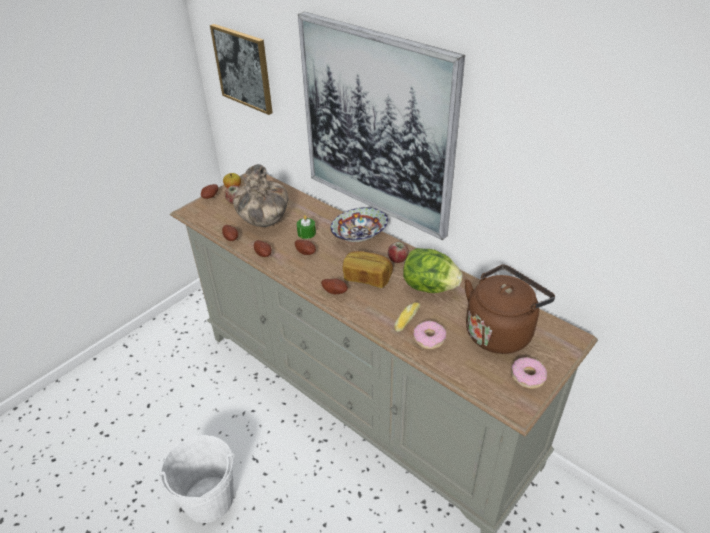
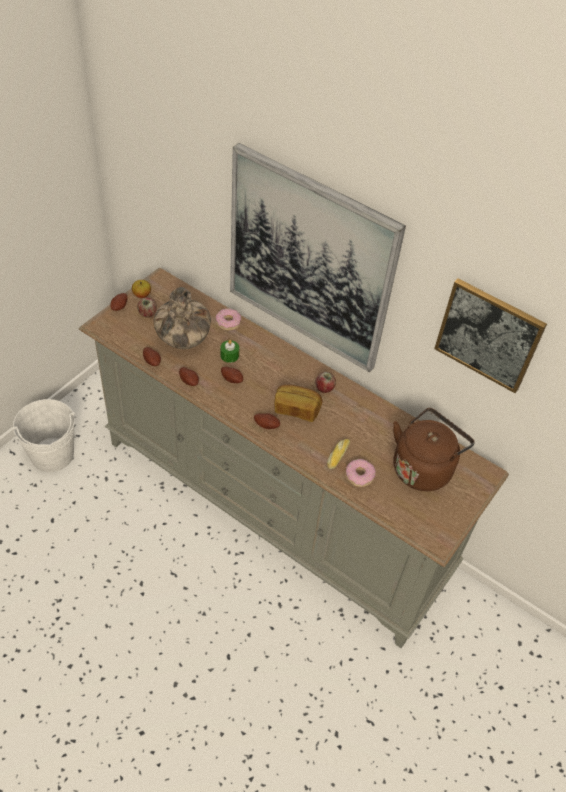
camera: 10 degrees left, 10 degrees up
white bucket [159,435,234,523] -> white bucket moved to [12,399,75,472]
picture [210,24,273,115] -> picture moved to [434,279,547,393]
bowl [330,207,388,242] -> none
lettuce [403,248,463,293] -> none
donut [511,357,547,389] -> donut moved to [216,308,241,331]

